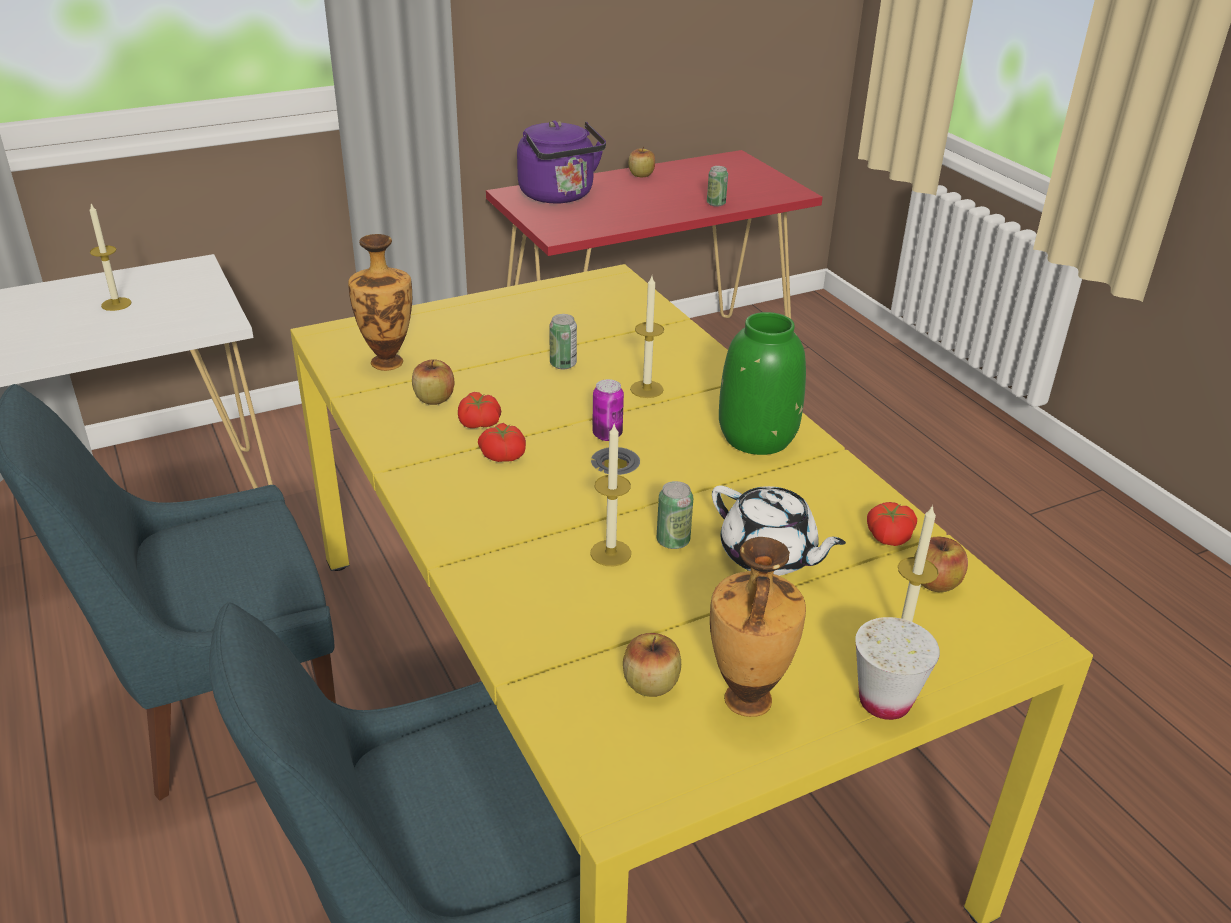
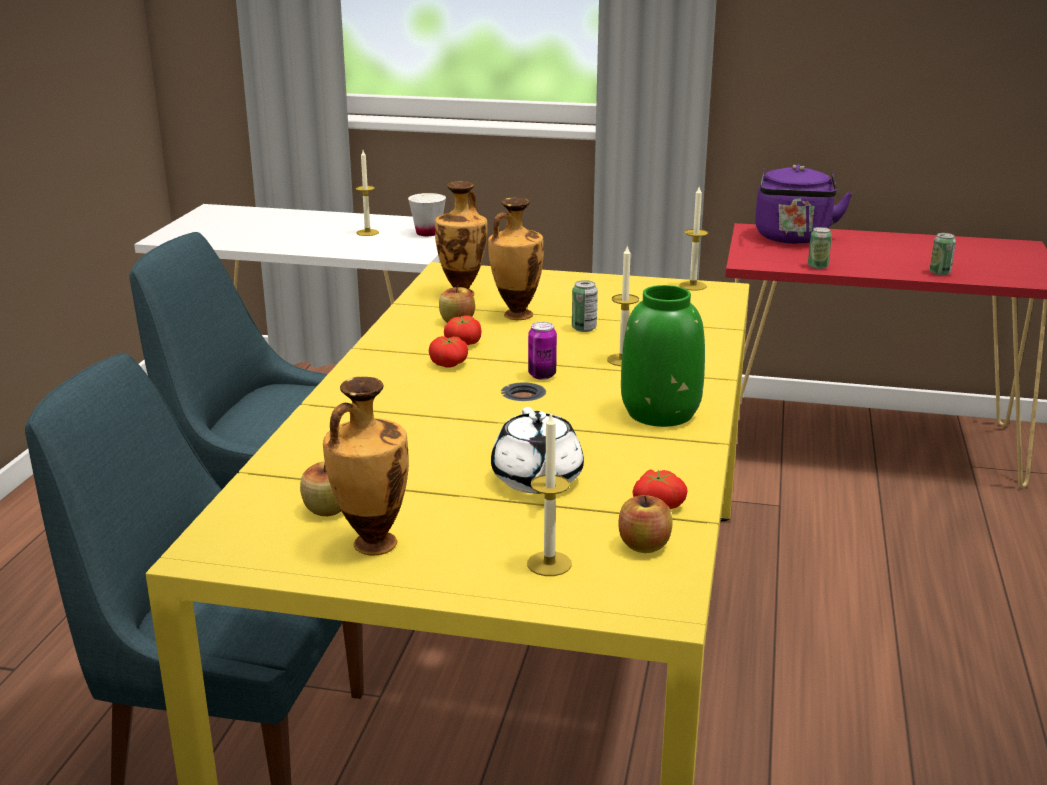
camera: 40 degrees right, 10 degrees down
candle [590,424,631,566] -> candle moved to [679,187,708,291]
apple [629,146,655,177] -> none
can [657,481,693,549] -> can moved to [808,227,832,269]
white cup [855,617,940,720] -> white cup moved to [408,193,446,236]
none -> vase [488,197,544,320]

